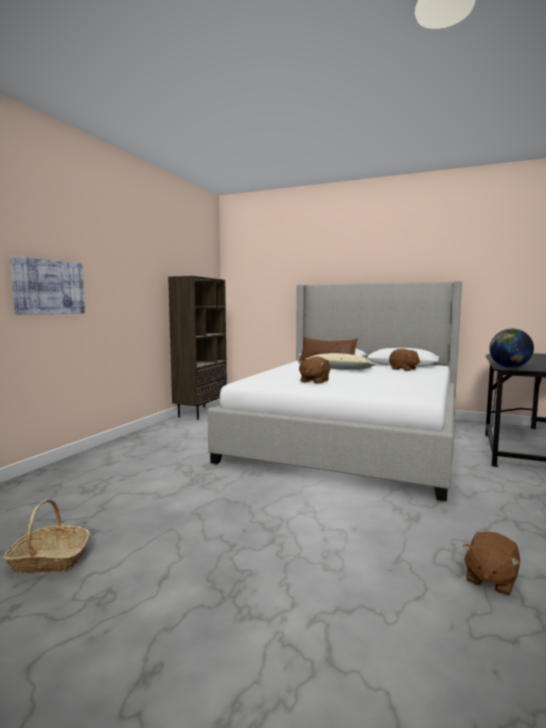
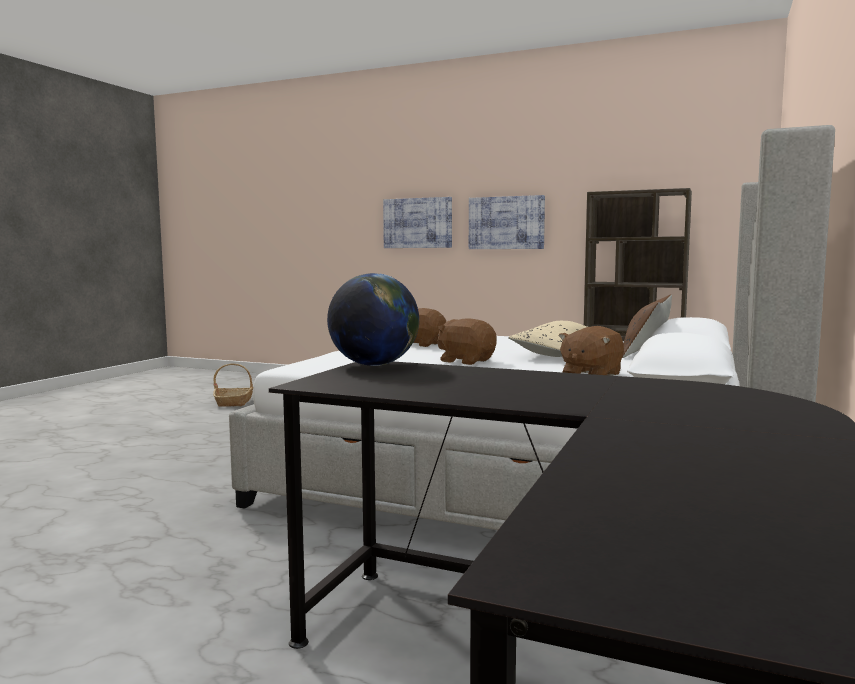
camera: 90 degrees right, 0 degrees up
brown plush toy [462,532,520,595] -> brown plush toy moved to [437,318,497,365]
none -> picture [469,195,545,249]

